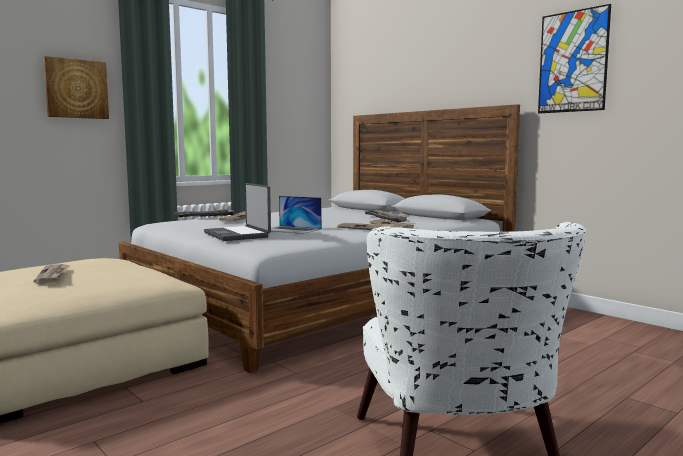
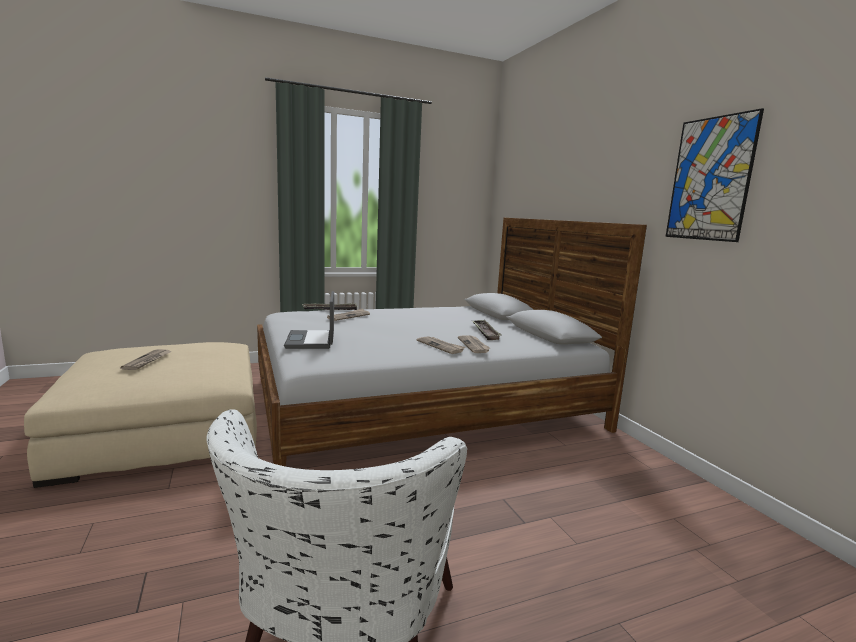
camera: 20 degrees right, 5 degrees up
picture [43,56,109,119] -> none
laptop [271,196,322,234] -> none

